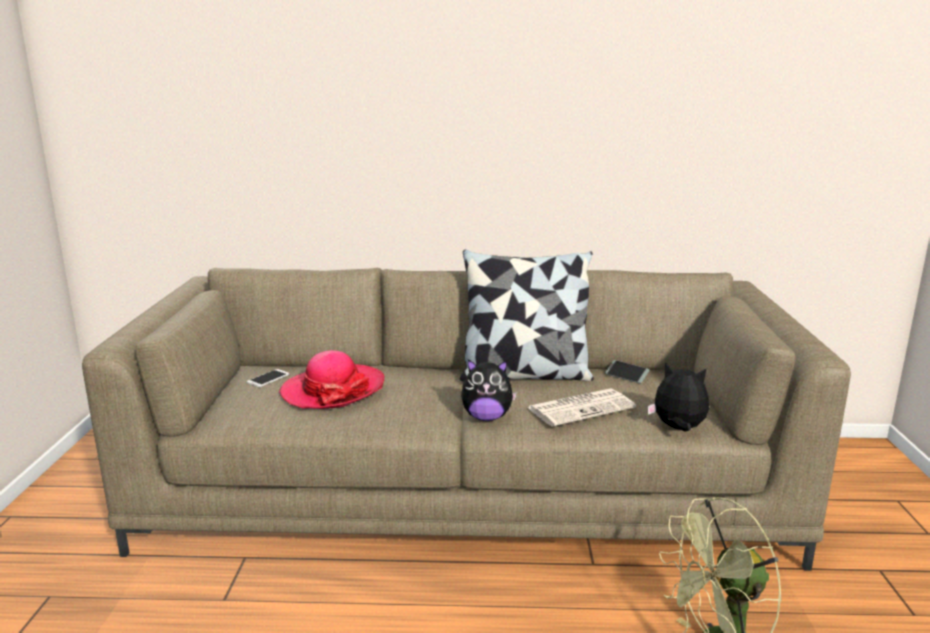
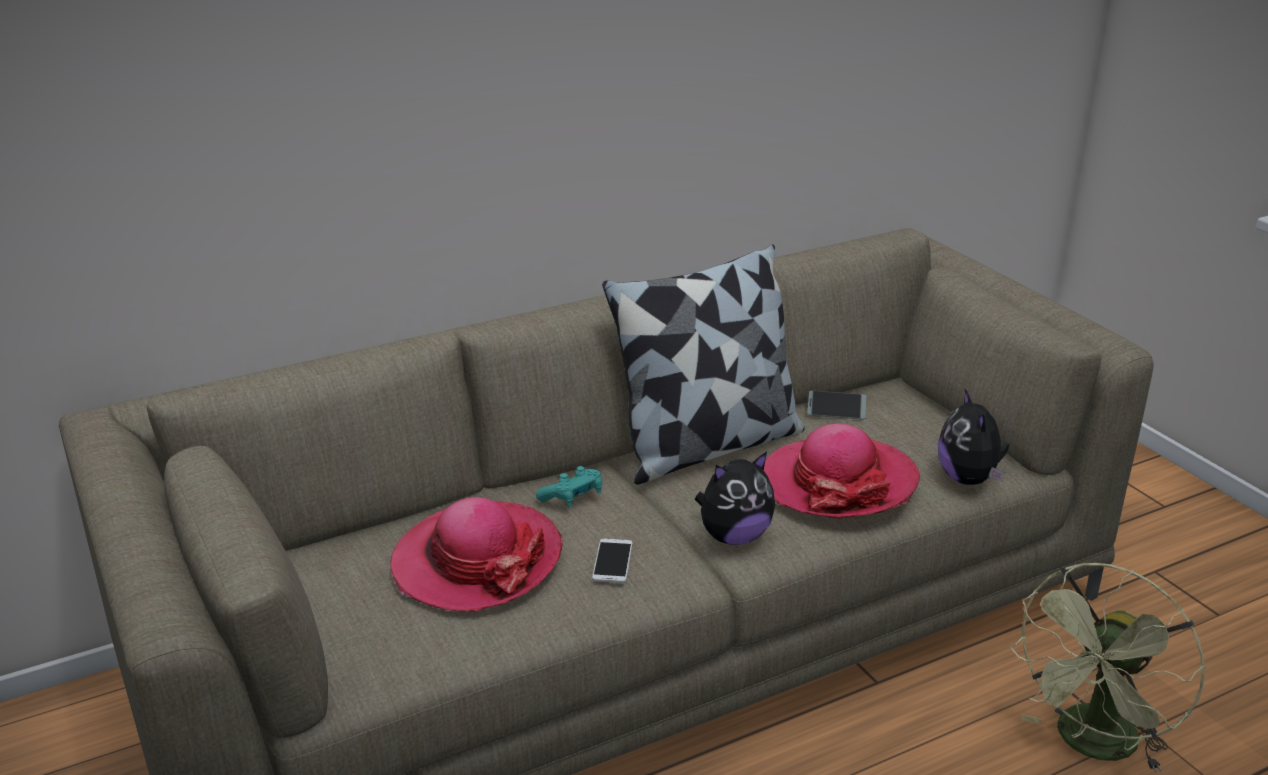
camera: 30 degrees left, 10 degrees up
phone [247,369,289,387] -> phone moved to [592,538,633,583]
newspaper [527,388,636,427] -> hat [764,424,920,519]
plush toy [647,362,709,432] -> plush toy turned 90 degrees counterclockwise [938,389,1009,485]
none -> turquoise game controller [536,466,602,507]

